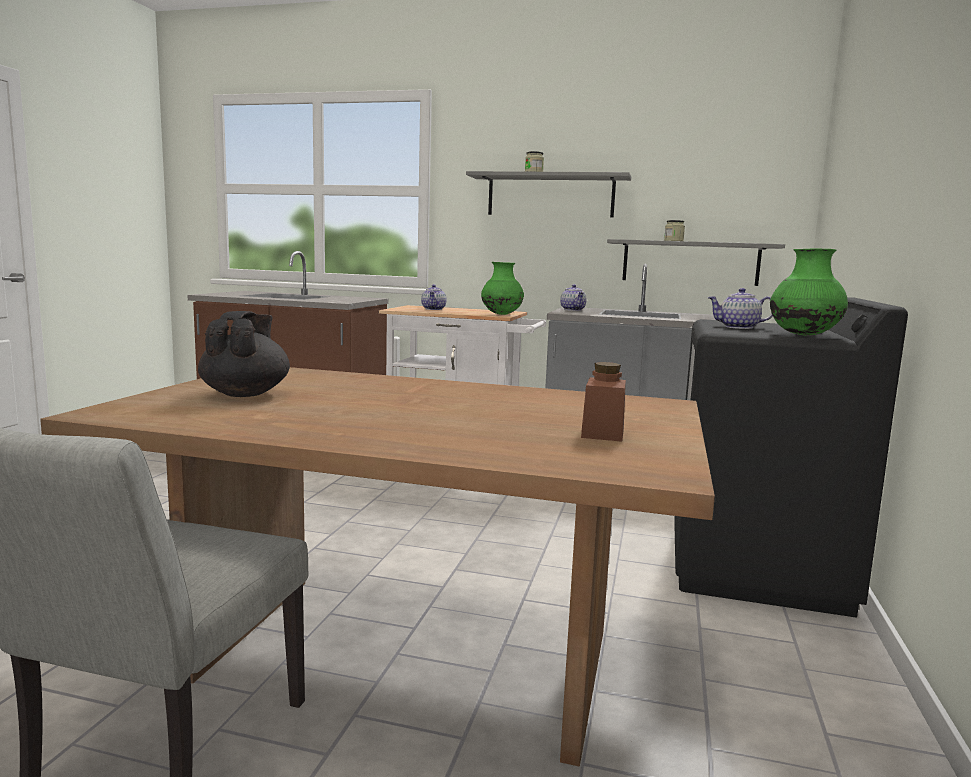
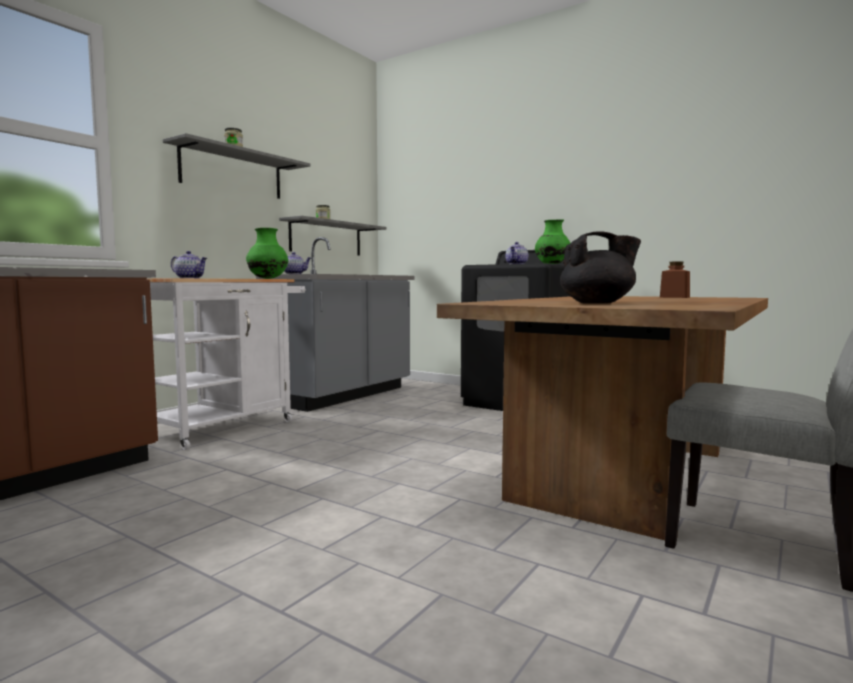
camera: 70 degrees left, 5 degrees down
black teapot [198,311,290,397] -> black teapot turned 150 degrees clockwise [560,232,641,304]

